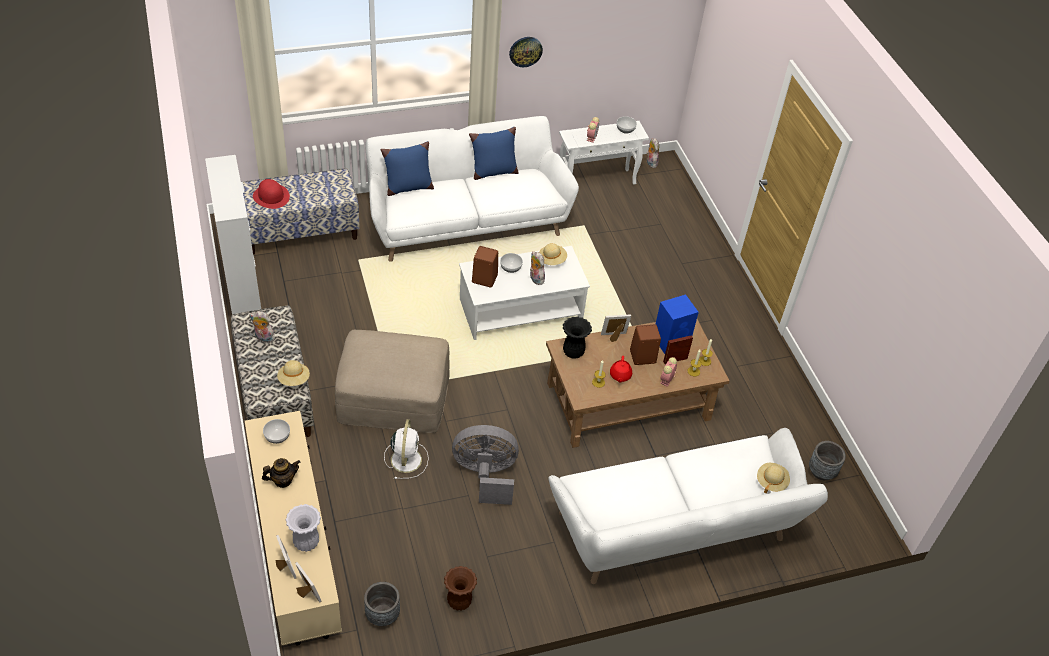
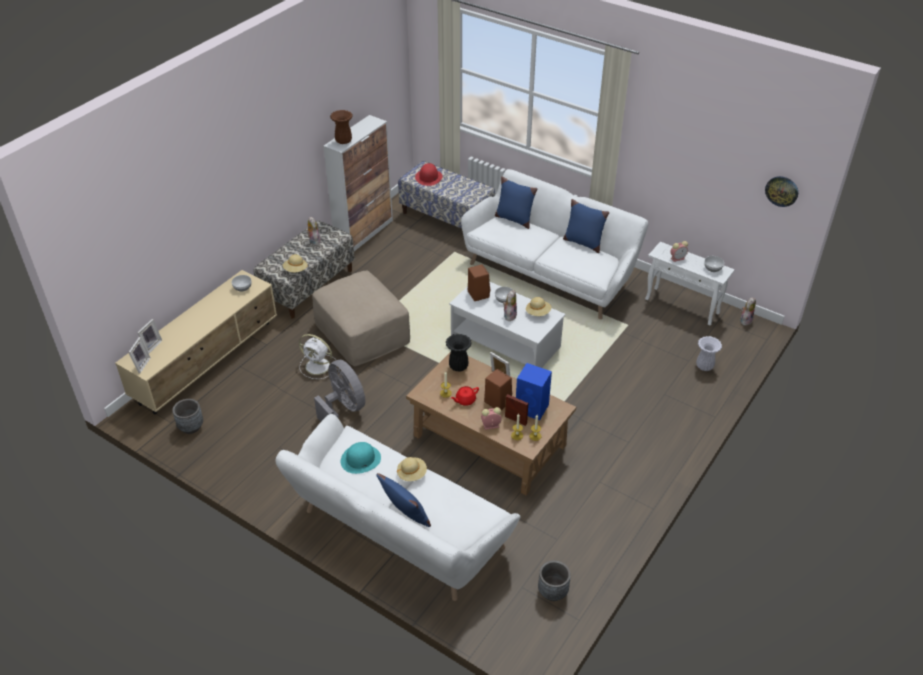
camera: 55 degrees right, 5 degrees down
teapot [262,458,300,488] -> none
white vase [285,504,321,552] -> white vase moved to [696,336,722,371]
white fan [384,419,429,479] -> white fan turned 60 degrees clockwise [299,334,337,379]
brown vase [444,566,477,611] -> brown vase moved to [330,110,353,144]
wall clock [509,37,543,67] -> wall clock moved to [765,176,798,207]
beige hat [757,463,790,494] -> beige hat moved to [397,457,427,481]
none -> turquoise hat [341,442,381,474]
none -> blue pillow [377,473,431,527]

